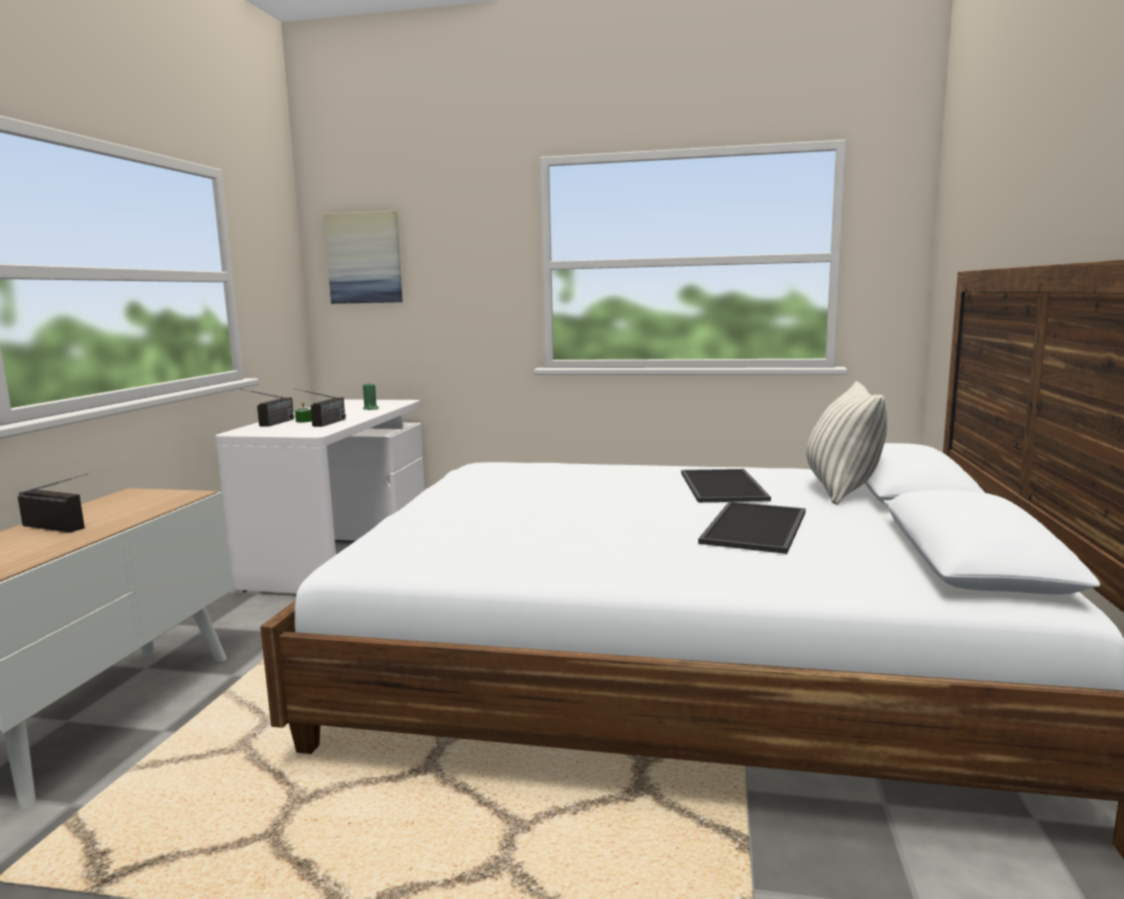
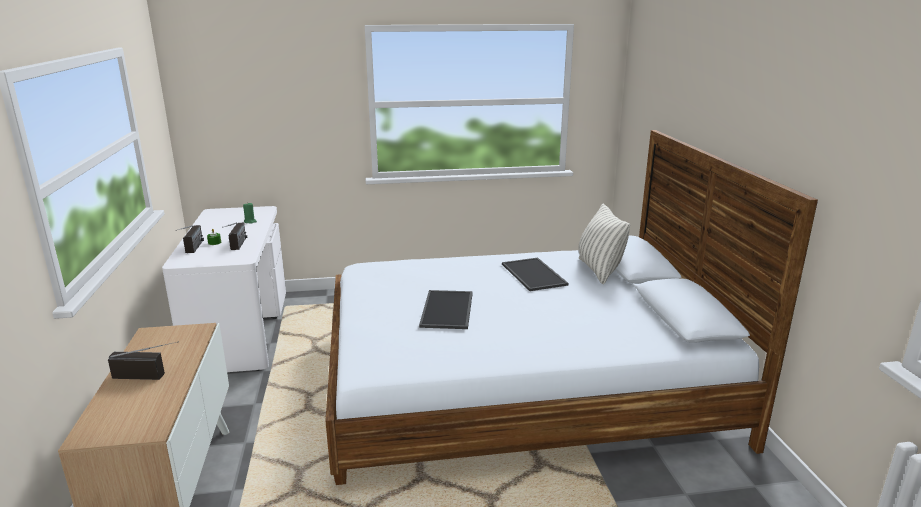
camera: 20 degrees left, 10 degrees up
picture [324,211,403,304] -> none
tray [698,501,806,554] -> tray moved to [419,290,473,329]

